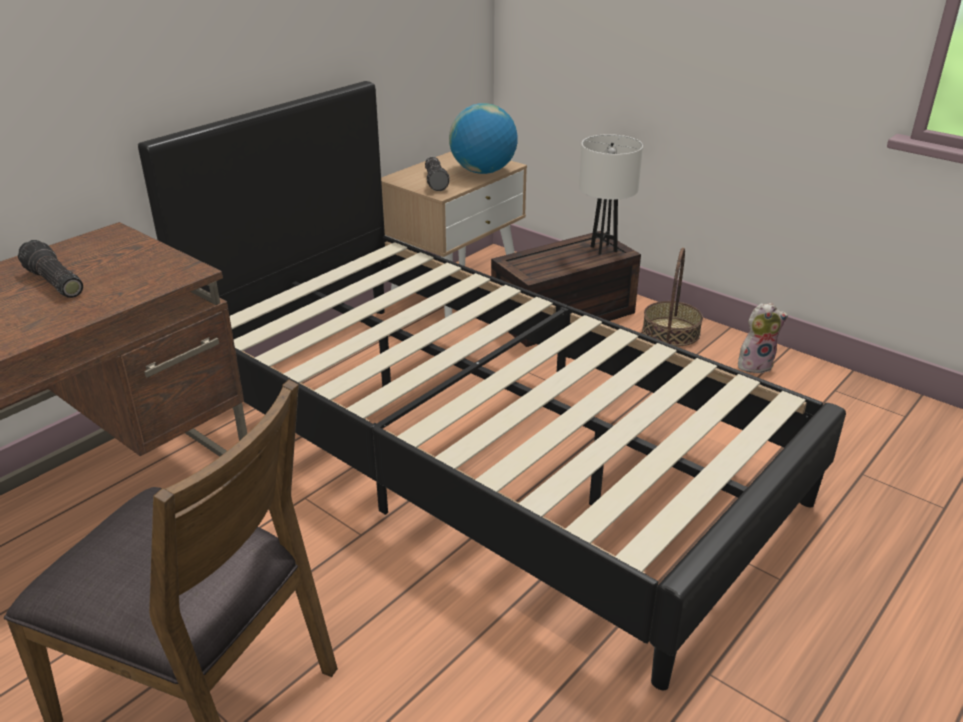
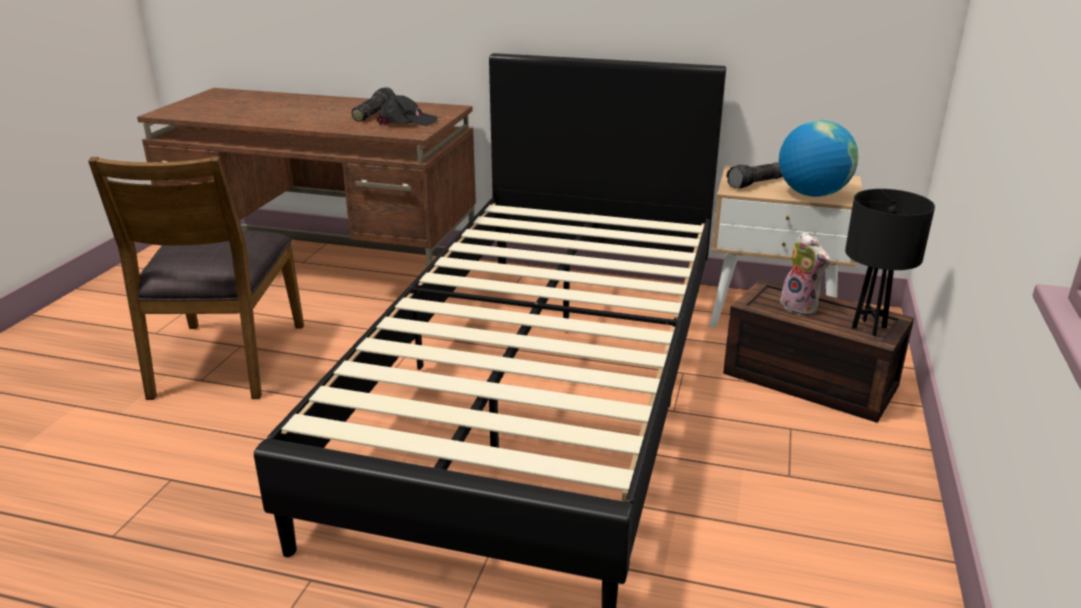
camera: 65 degrees right, 5 degrees down
white table lamp [579,134,643,255] -> black table lamp [845,189,935,336]
basket [642,248,703,347] -> none
plush toy [738,303,788,374] -> plush toy moved to [779,232,831,316]
none -> black cap [377,95,437,126]

